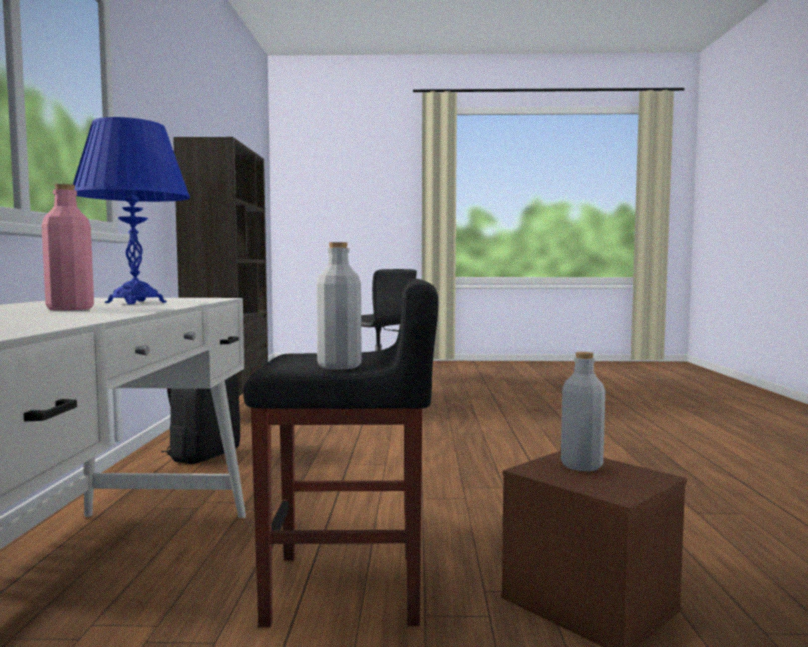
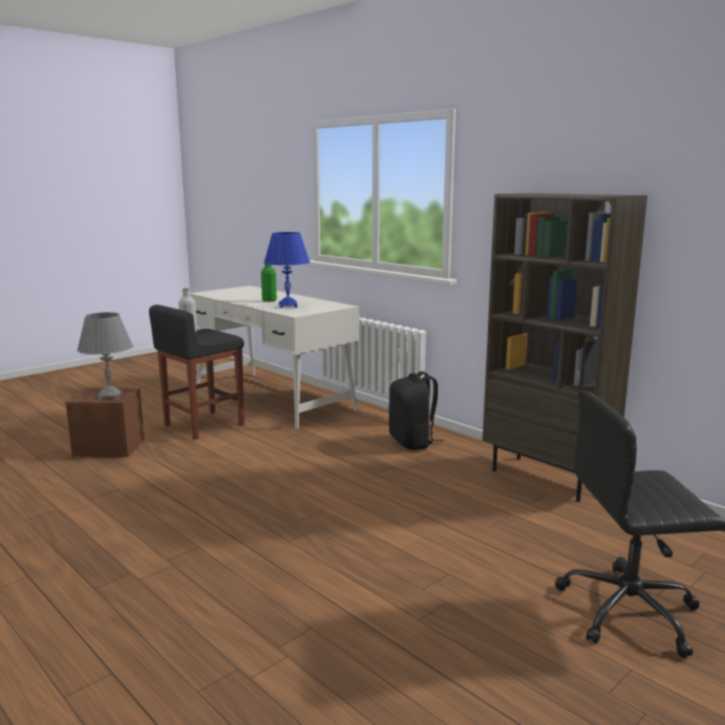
camera: 135 degrees right, 10 degrees up
pink bottle [41,184,94,310] -> green bottle [261,264,277,302]
grey bottle [561,352,605,471] -> grey table lamp [77,312,133,400]

